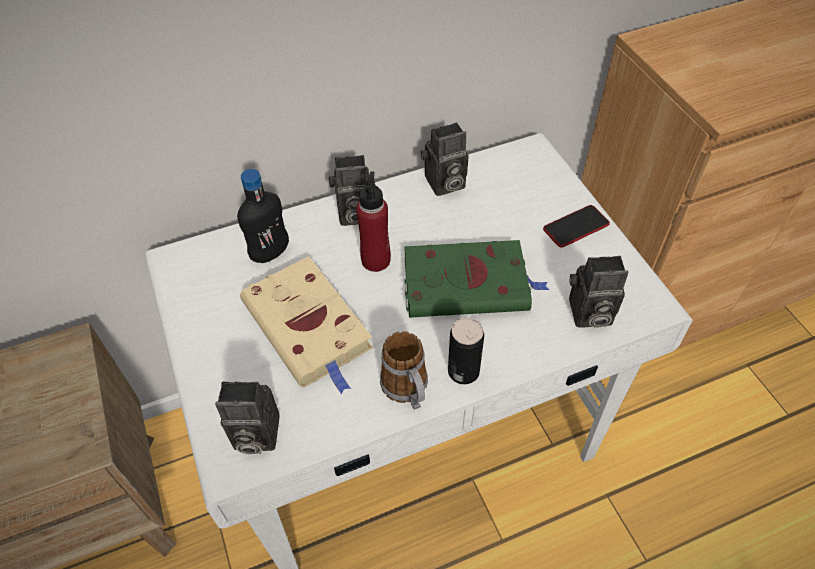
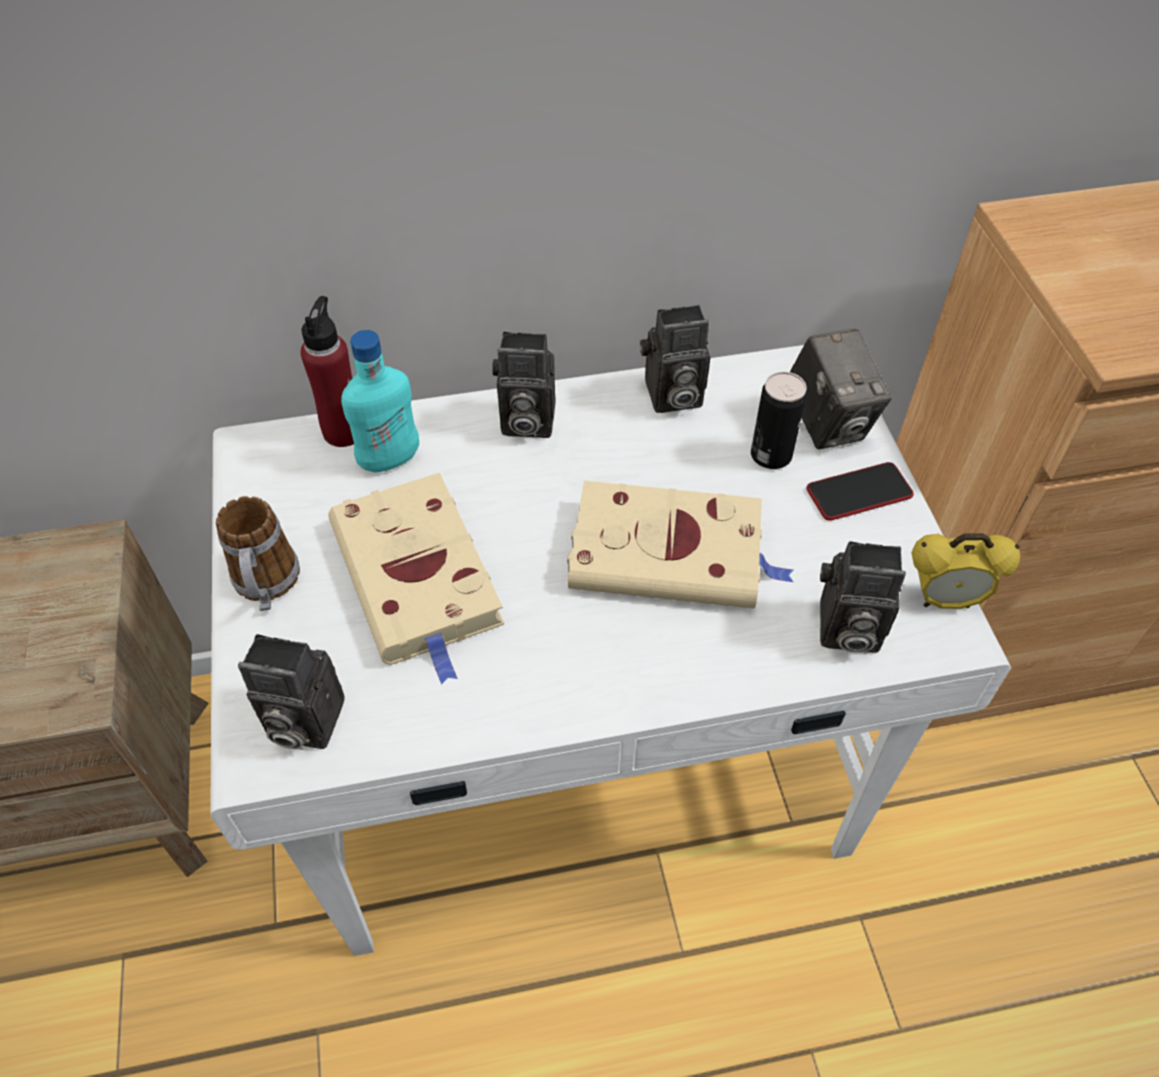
camera: 10 degrees right, 0 degrees up
black bottle [237,169,289,263] -> turquoise bottle [341,330,419,473]
red bottle [356,171,391,272] -> red bottle moved to [301,296,354,447]
mug [380,331,428,410] -> mug moved to [216,496,300,611]
green book [404,240,549,318] -> beige book [567,481,793,609]
can [448,318,484,384] -> can moved to [751,372,807,469]
none -> camera [790,328,892,449]
none -> alarm clock [912,533,1021,609]

